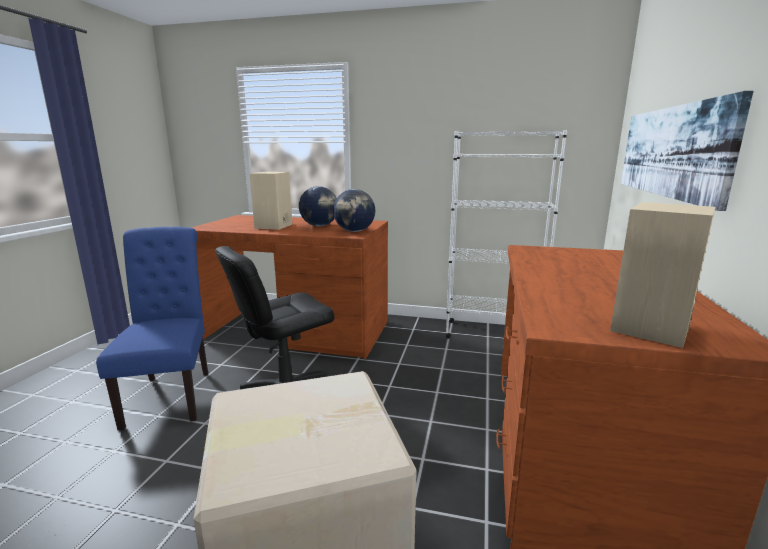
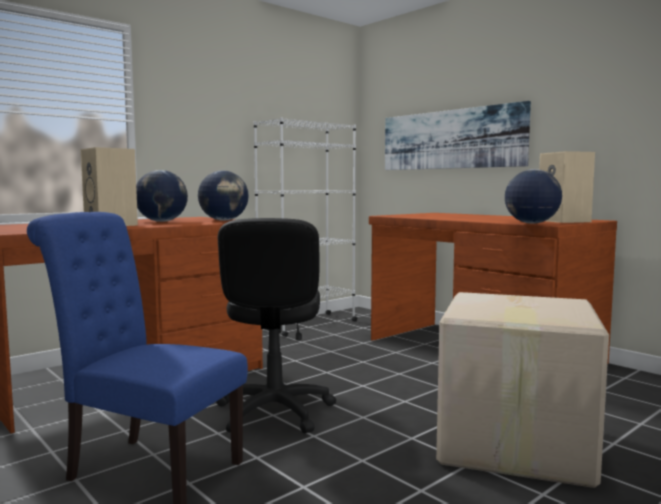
camera: 55 degrees left, 10 degrees down
none -> globe [505,169,562,224]

